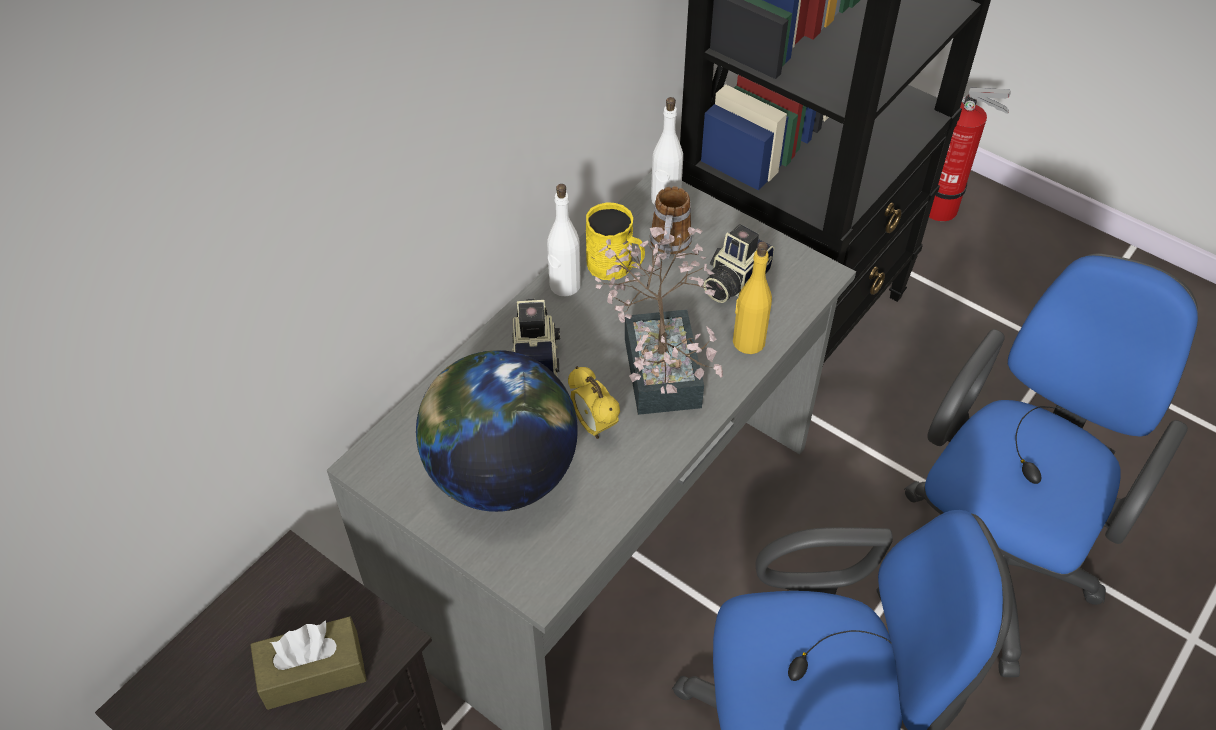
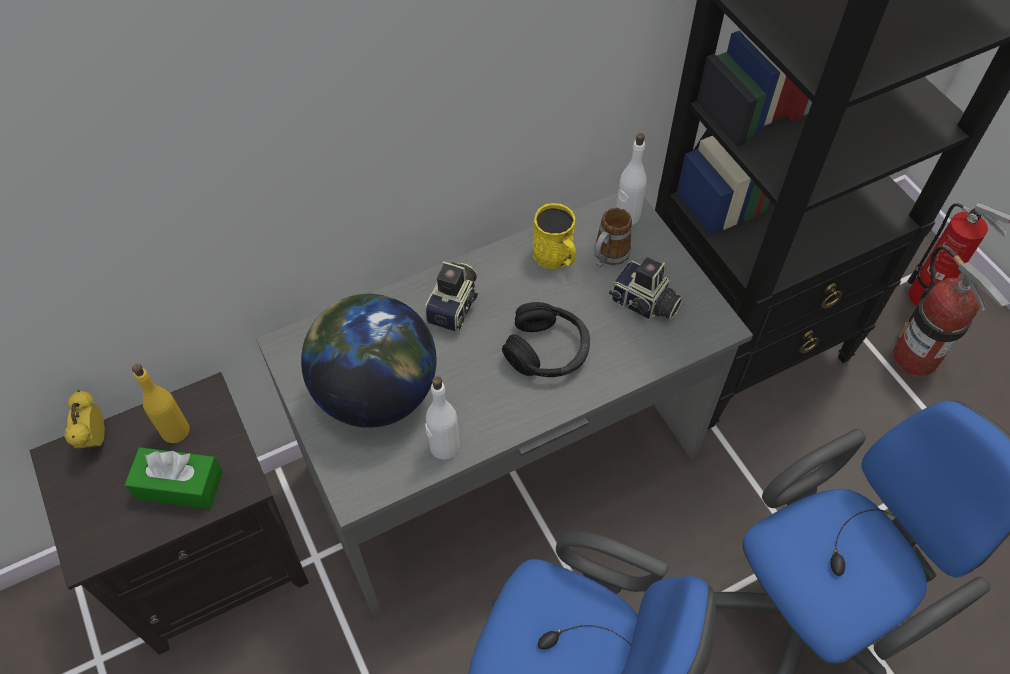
camera: 25 degrees right, 5 degrees up
brown tissue box [250,616,367,710] -> green tissue box [125,447,223,509]
white bottle [547,184,581,296] -> white bottle moved to [425,377,460,460]
alarm clock [568,366,620,439] -> alarm clock moved to [64,390,105,451]
potted plant [595,227,723,415] -> black headphones [502,302,590,377]
camera [703,224,774,303] -> camera turned 120 degrees counterclockwise [609,257,683,320]
yellow bottle [733,242,772,354] -> yellow bottle moved to [132,364,190,443]
none -> fire extinguisher [893,245,1010,377]

